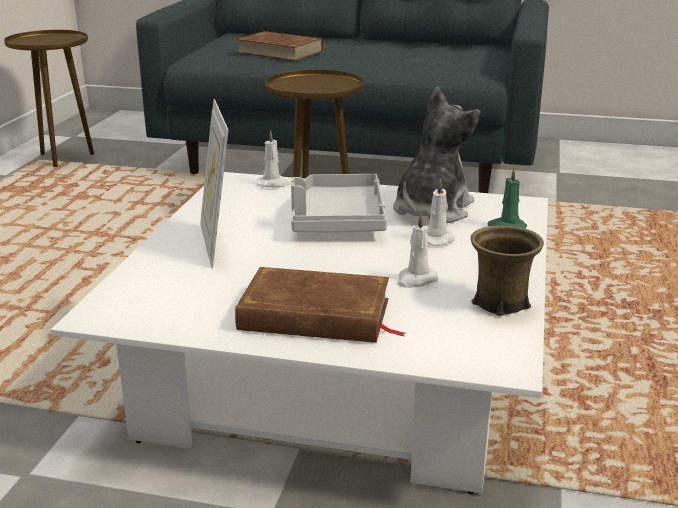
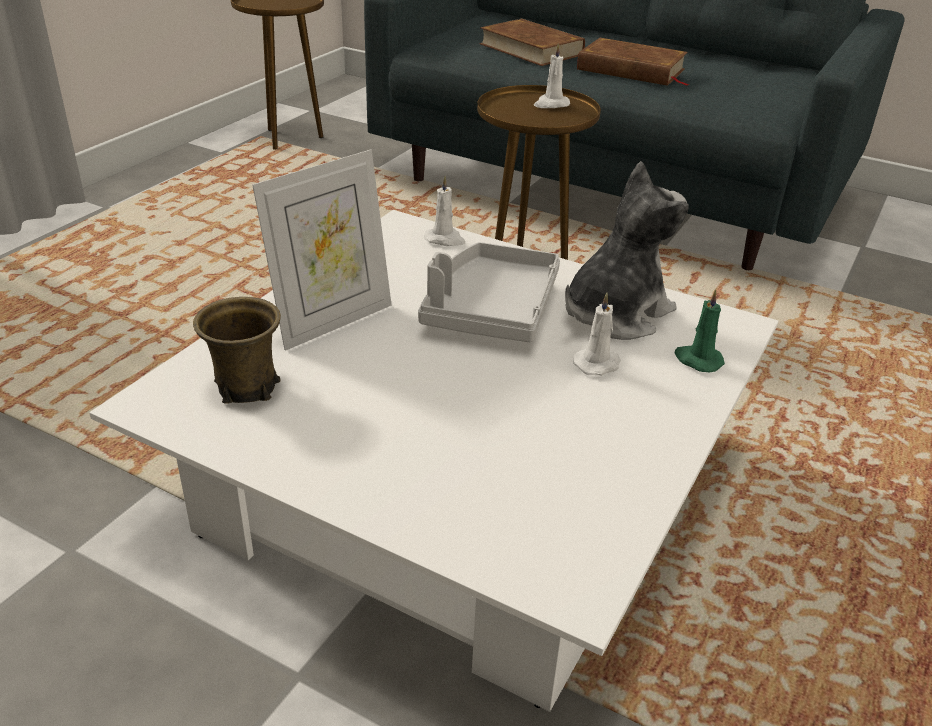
camera: 15 degrees right, 10 degrees up
picture frame [200,99,228,268] -> picture frame turned 135 degrees counterclockwise [252,149,392,351]
brown book [235,267,405,343] -> brown book moved to [577,38,690,86]
white candle [397,212,439,288] -> white candle moved to [534,44,570,108]
brown mug [471,225,544,316] -> brown mug moved to [193,297,281,403]

